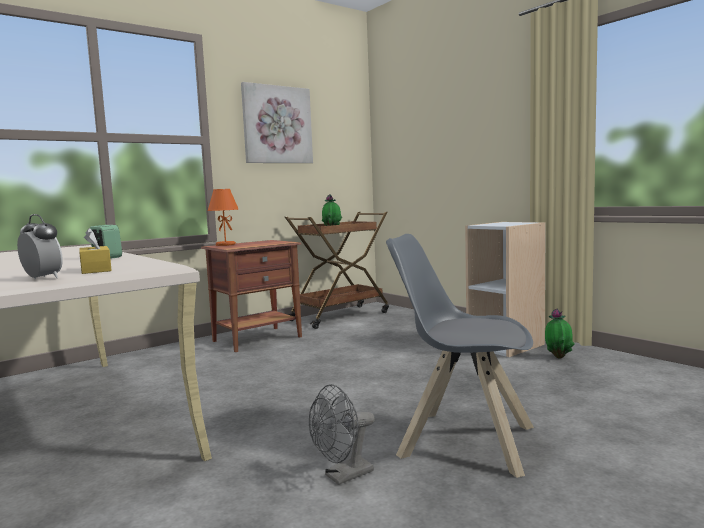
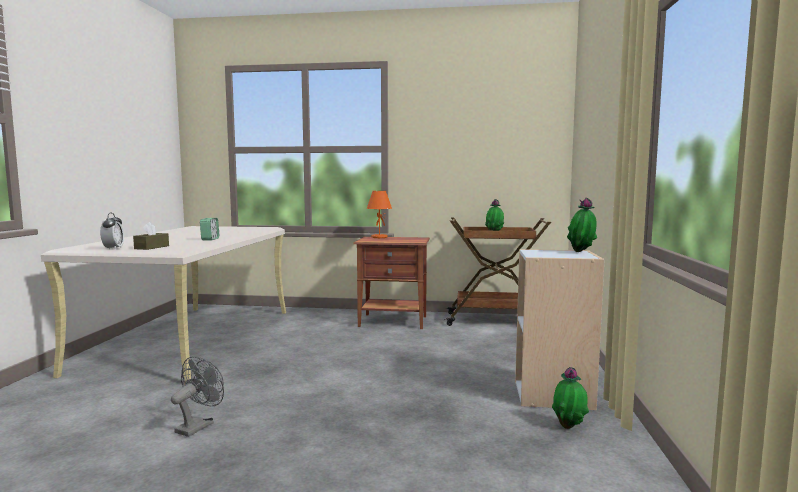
camera: 45 degrees right, 0 degrees up
yellow tissue box [79,228,112,274] -> brown tissue box [133,222,169,250]
picture [241,82,313,163] -> none
grey fan [309,384,375,485] -> grey fan turned 105 degrees clockwise [171,356,224,437]
grey chair [386,234,534,478] -> none
none -> potted plant [567,198,597,252]

